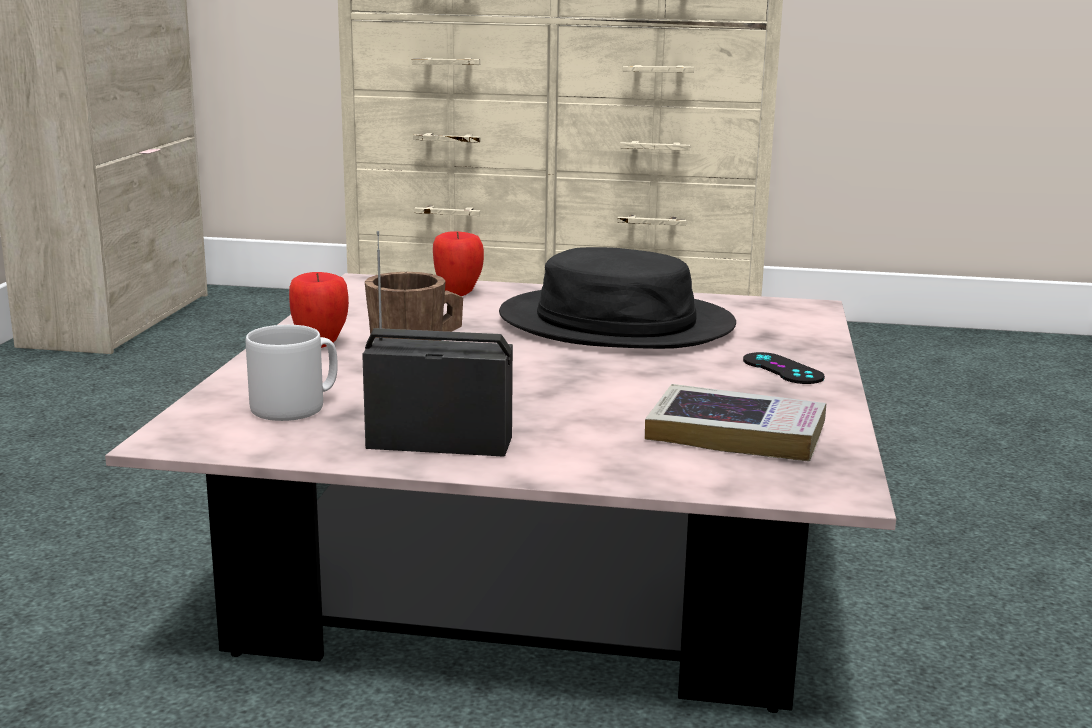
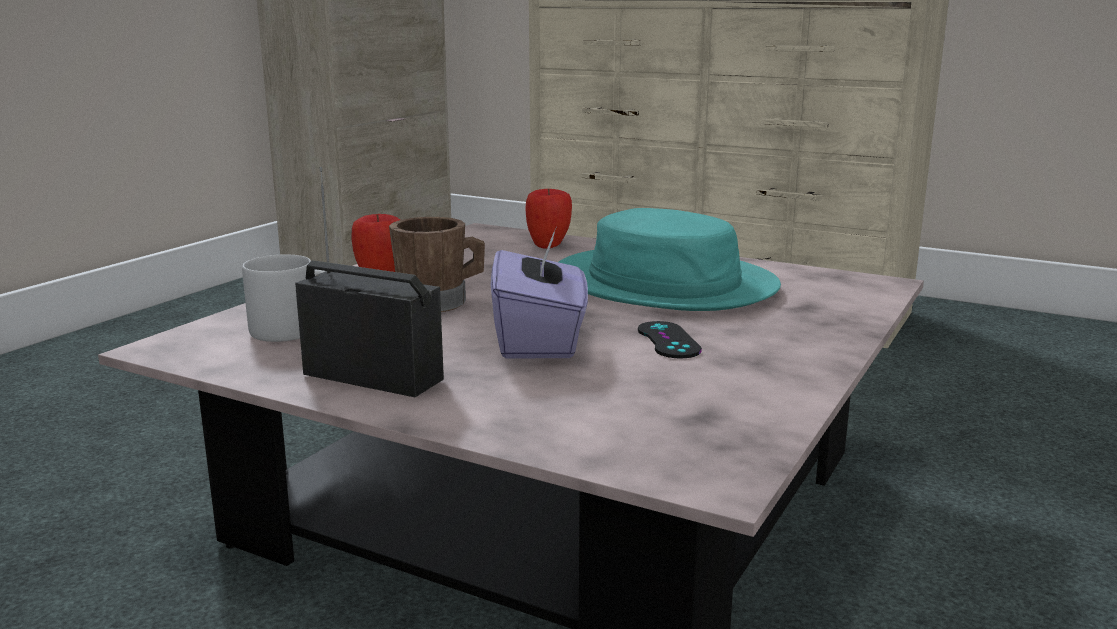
camera: 20 degrees right, 0 degrees up
black hat [499,247,736,349] -> turquoise hat [559,208,781,311]
book [645,384,826,461] -> none
black game controller [743,352,825,384] -> black game controller moved to [638,321,702,358]
none -> purple tissue box [491,228,588,359]

